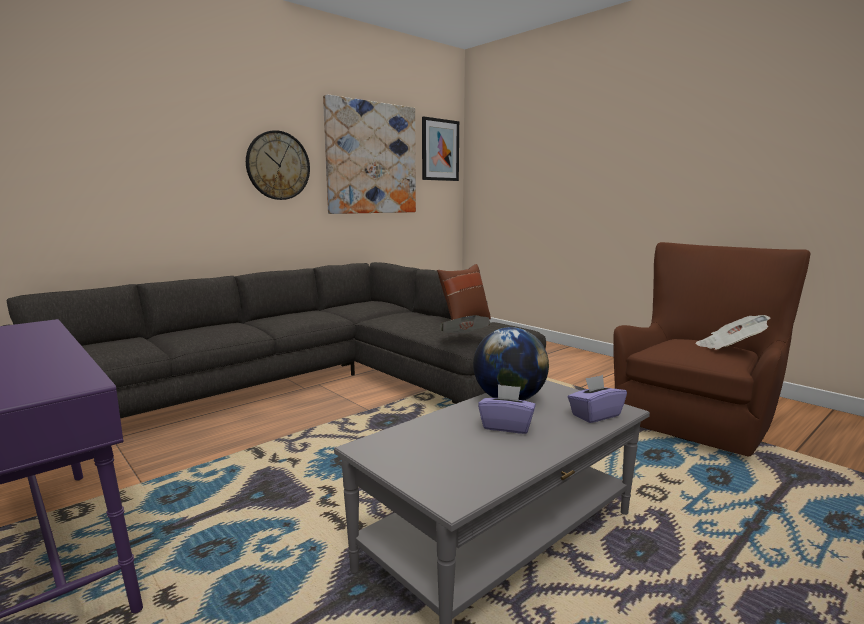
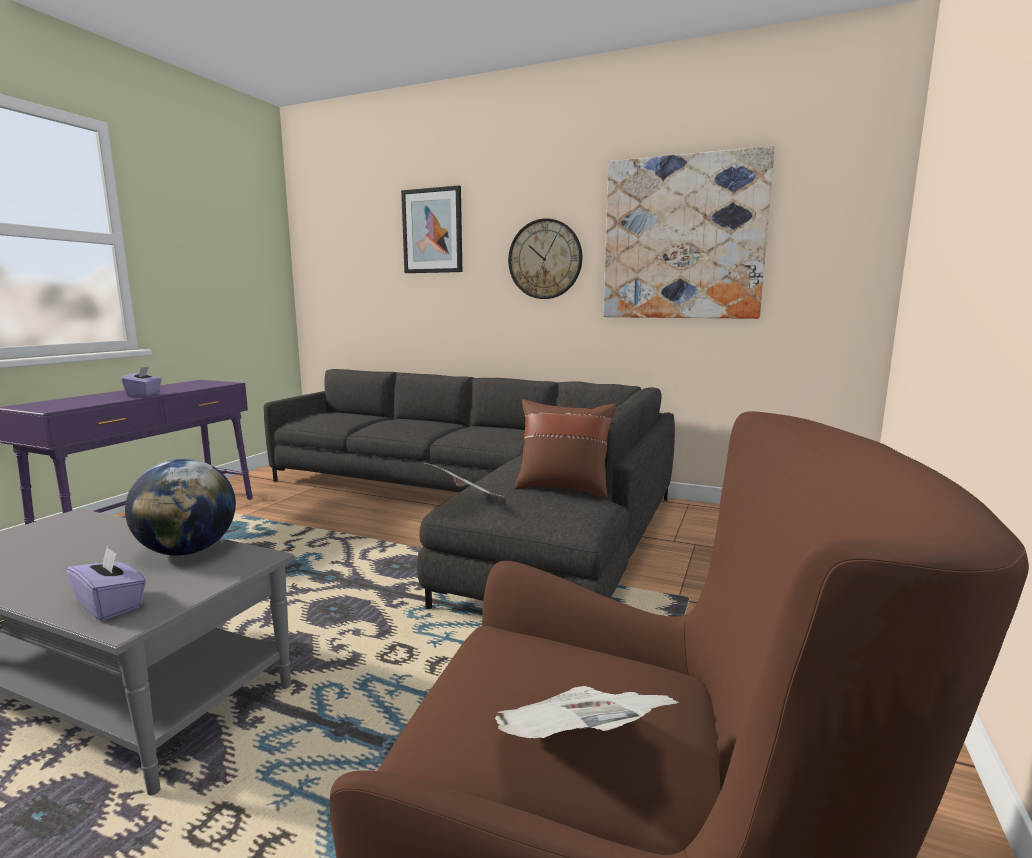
camera: 65 degrees right, 0 degrees up
picture [422,116,459,181] -> picture moved to [401,185,462,273]
purple tissue box [478,384,536,434] -> purple tissue box moved to [122,366,162,397]

